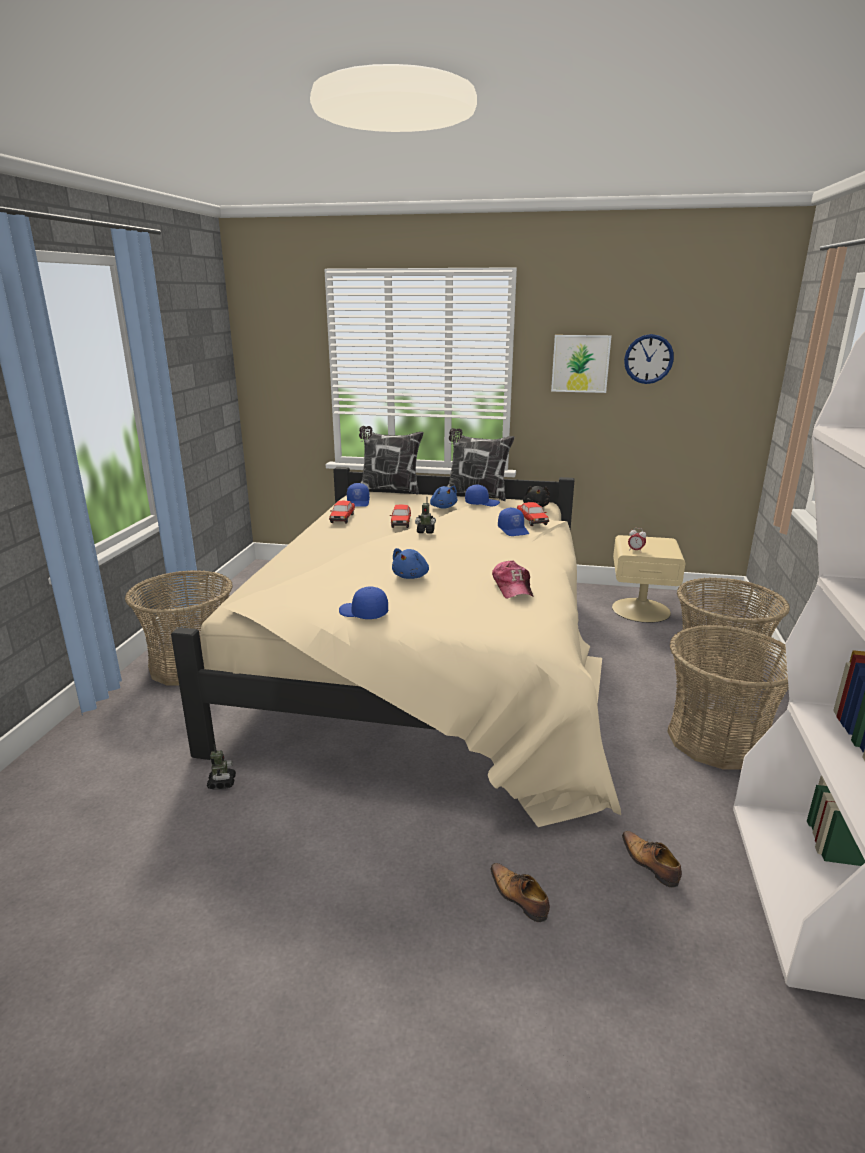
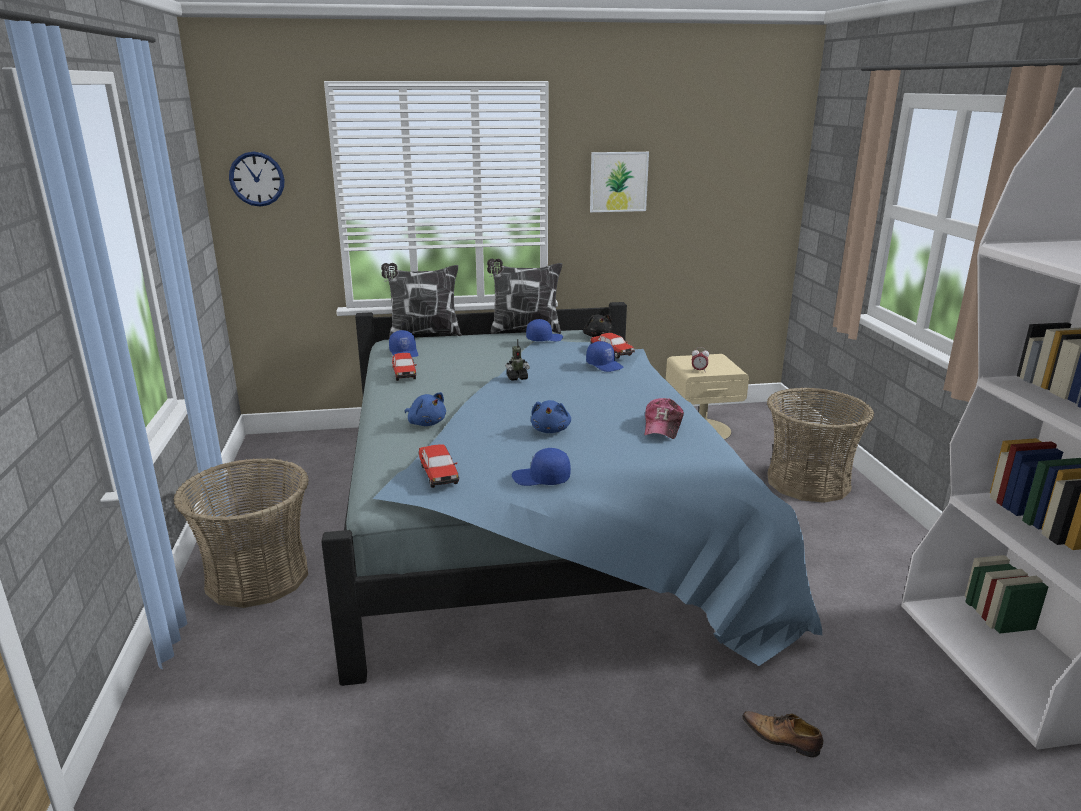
camera: 20 degrees left, 0 degrees up
beige bed [171,467,621,827] -> blue bed [321,302,822,686]
toy robot [207,744,236,790] -> none
toy car [390,505,411,528] -> toy car moved to [419,444,459,488]
blue plush toy [430,486,457,509] -> blue plush toy moved to [405,392,446,426]
cap [492,560,534,599] -> cap turned 45 degrees clockwise [644,398,684,439]
shoe [622,831,682,887] -> none
wall clock [624,334,674,384] -> wall clock moved to [229,152,284,207]
basket [667,625,788,770] -> none

